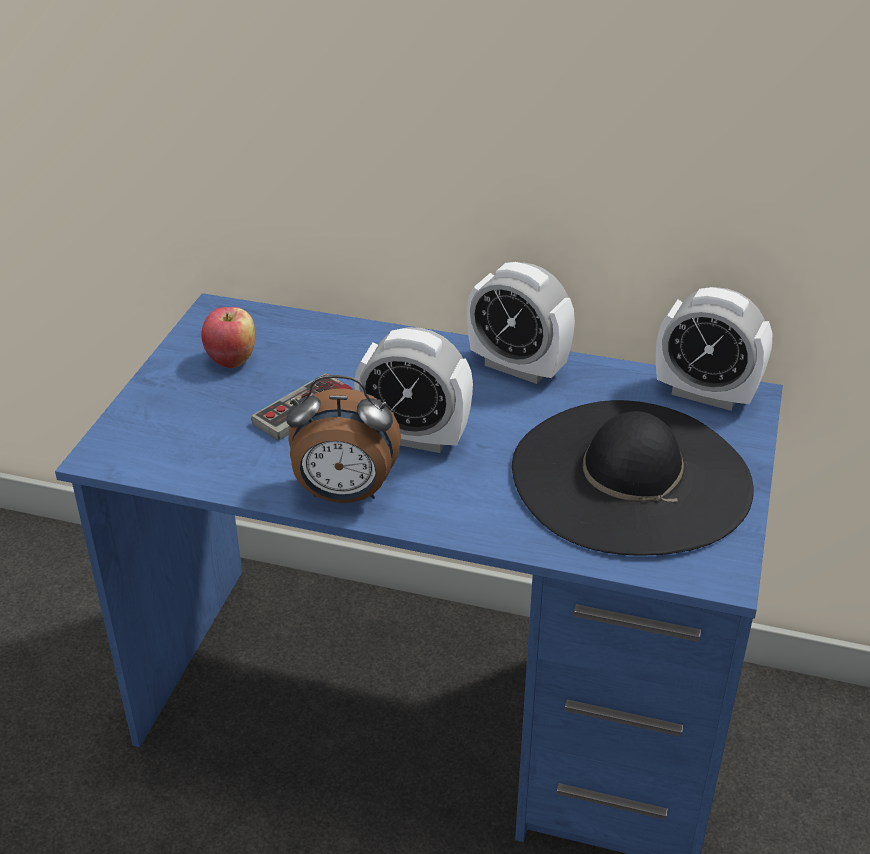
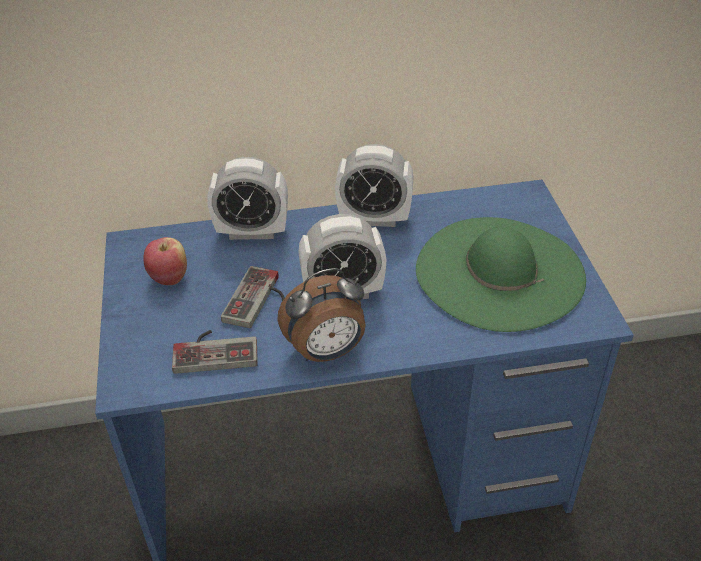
camera: 25 degrees left, 5 degrees up
black hat [512,400,754,556] -> green hat [416,217,586,332]
alarm clock [656,287,772,411] -> alarm clock moved to [208,157,288,240]
none -> game controller [172,330,258,374]

